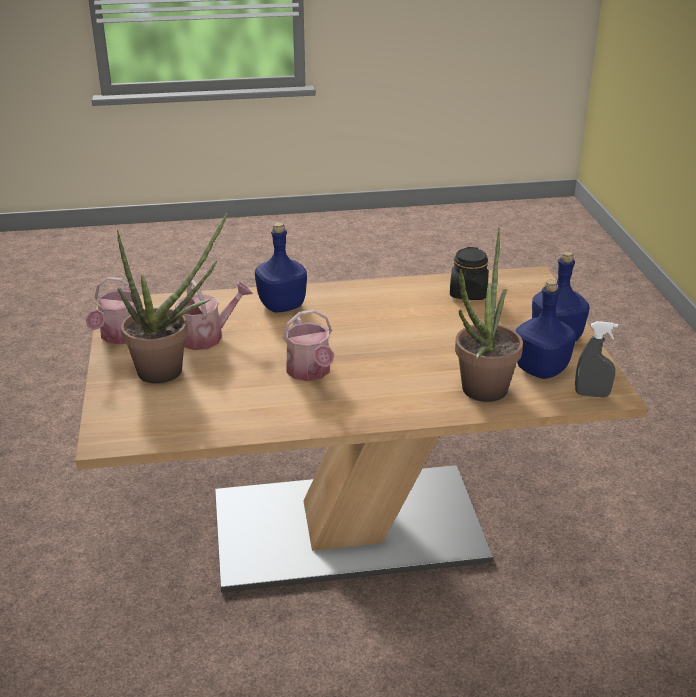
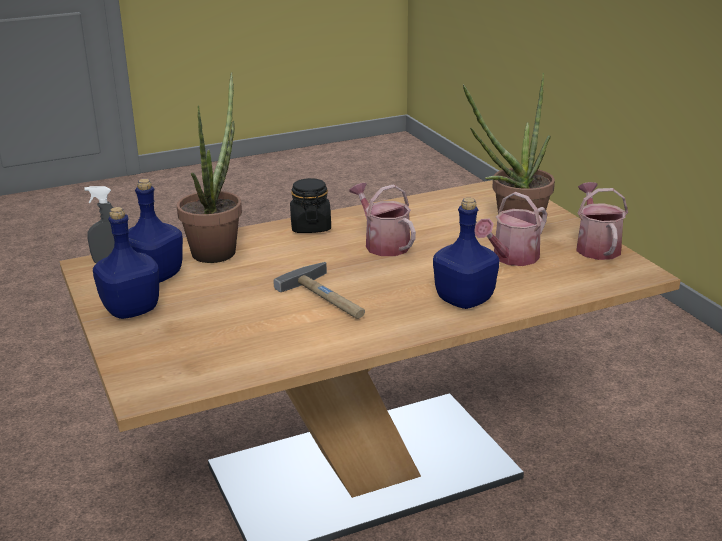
camera: 165 degrees right, 5 degrees down
black jar [450,247,489,300] -> black jar moved to [290,178,331,233]
none -> hammer [273,262,365,319]

